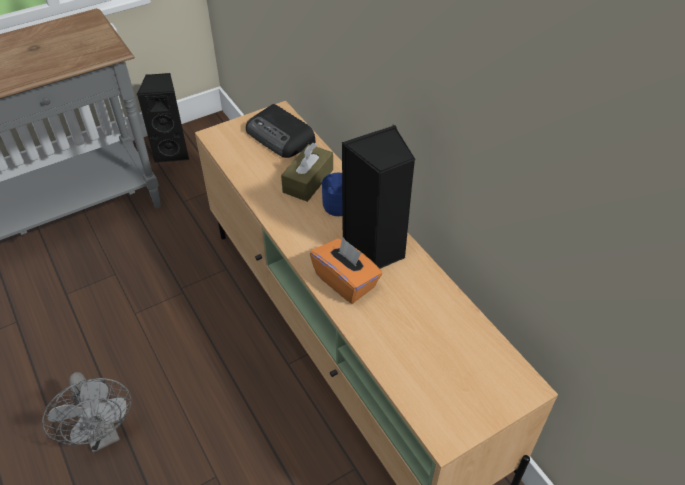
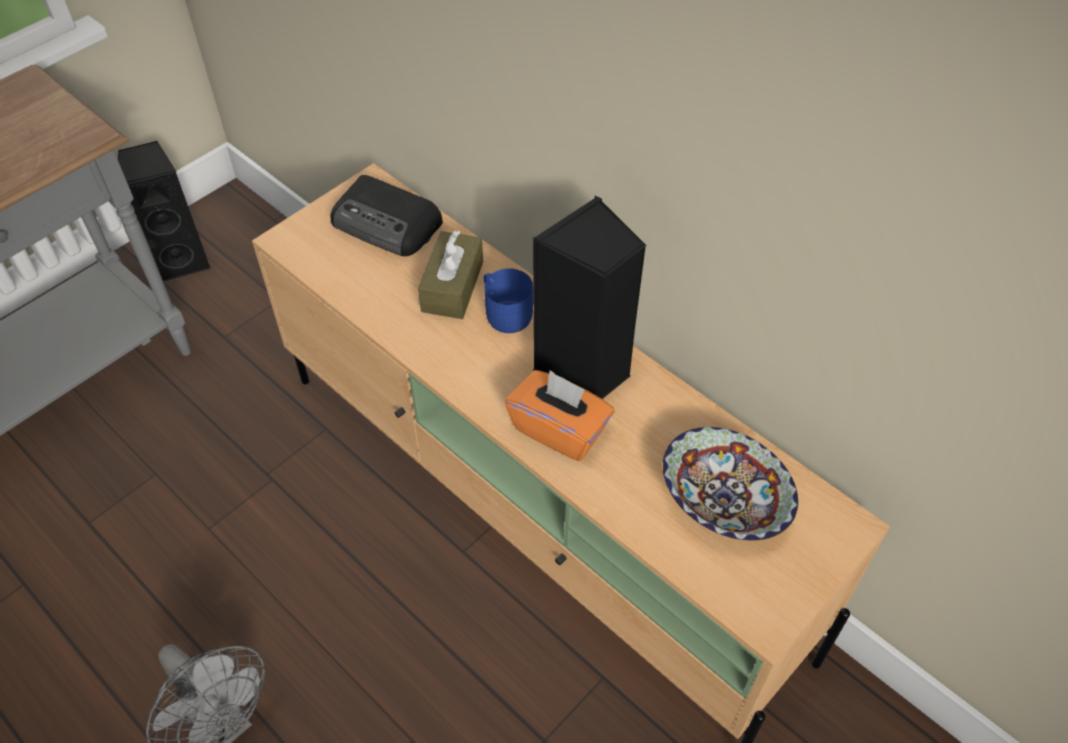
camera: 15 degrees left, 5 degrees up
none -> bowl [663,427,798,541]

